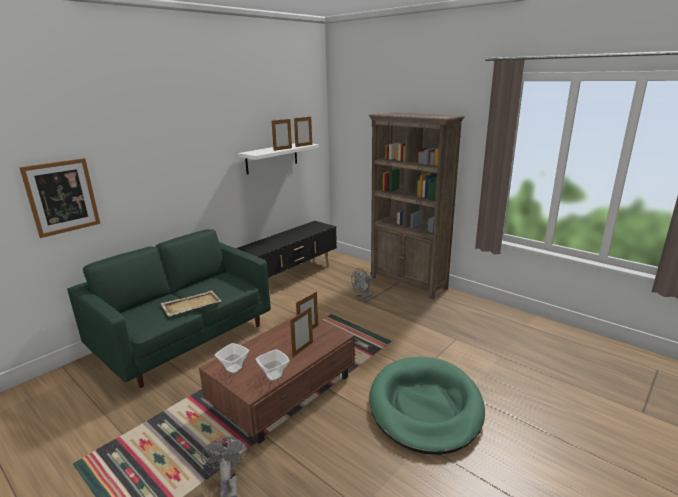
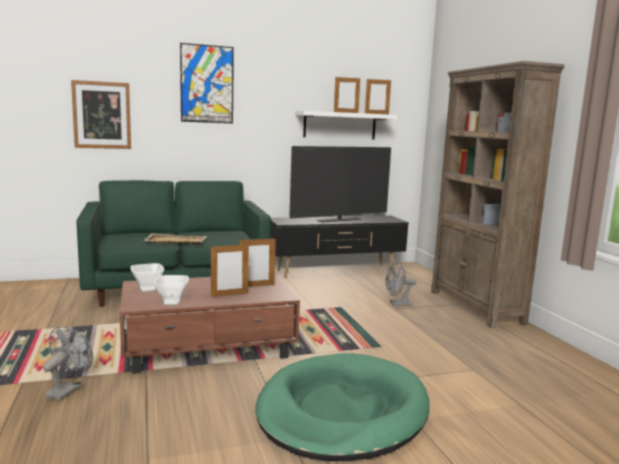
camera: 30 degrees right, 10 degrees down
none -> picture [180,43,234,123]
none -> television [289,146,391,223]

